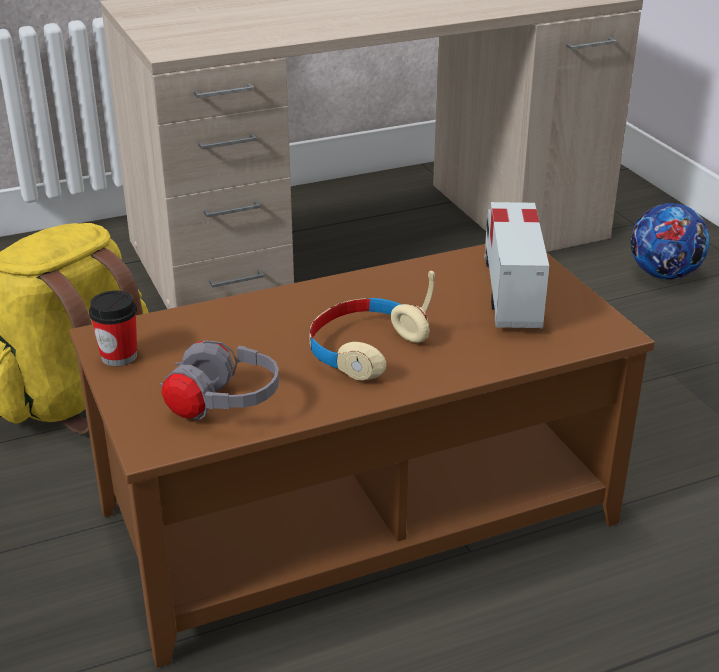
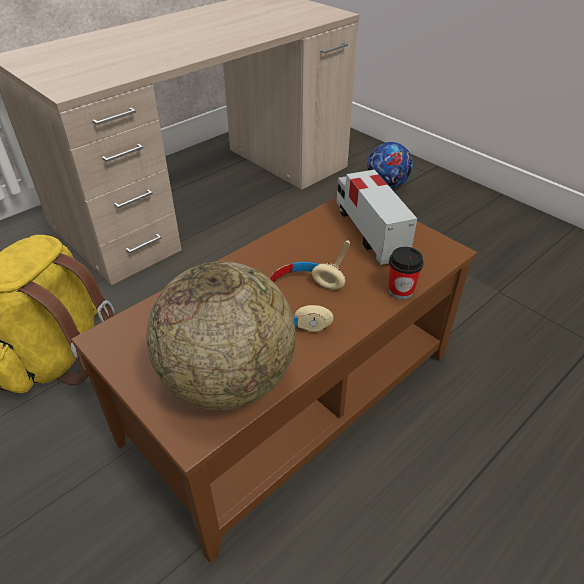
camera: 20 degrees left, 10 degrees up
cup [89,291,137,366] -> cup moved to [388,247,423,300]
grey headphones [159,340,279,420] -> globe [147,261,296,410]

